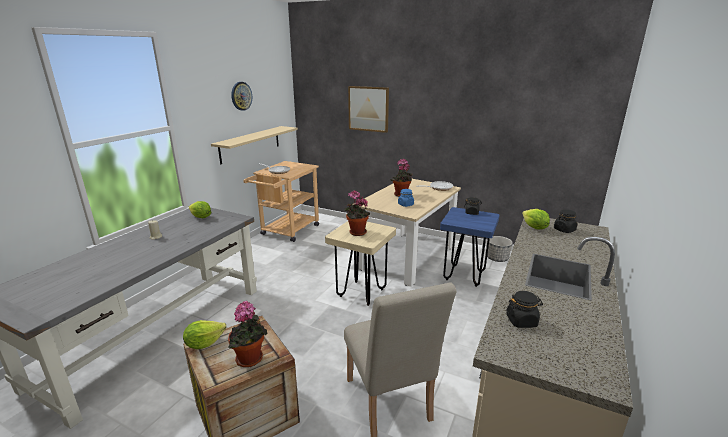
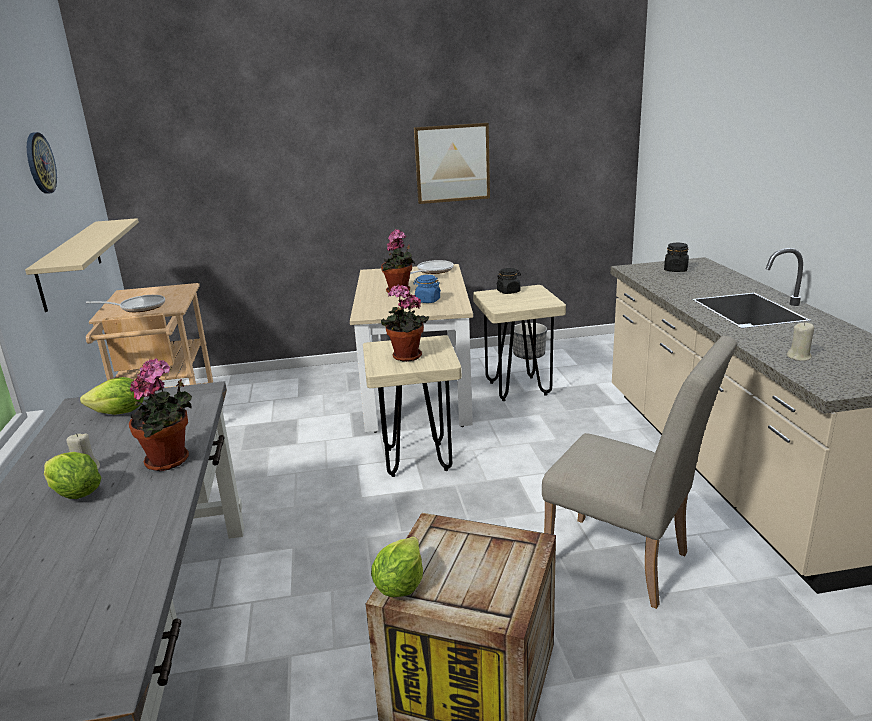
camera: 35 degrees left, 0 degrees up
potted plant [228,301,267,367] -> potted plant moved to [129,358,192,471]
picture [348,86,389,133] -> picture moved to [414,123,490,204]
blue stool [440,207,500,287] -> beige stool [473,285,566,401]
black jar [506,291,543,328] -> beige candle [787,323,814,361]
lettuce [522,209,550,230] -> lettuce moved to [44,452,101,499]

